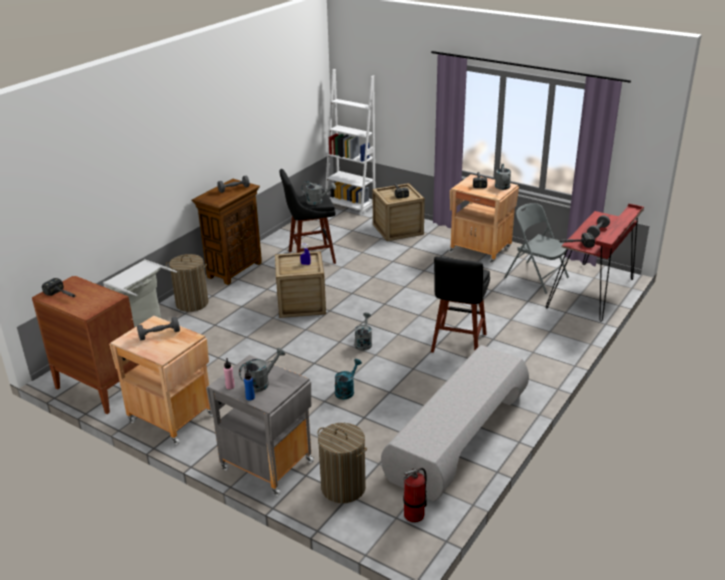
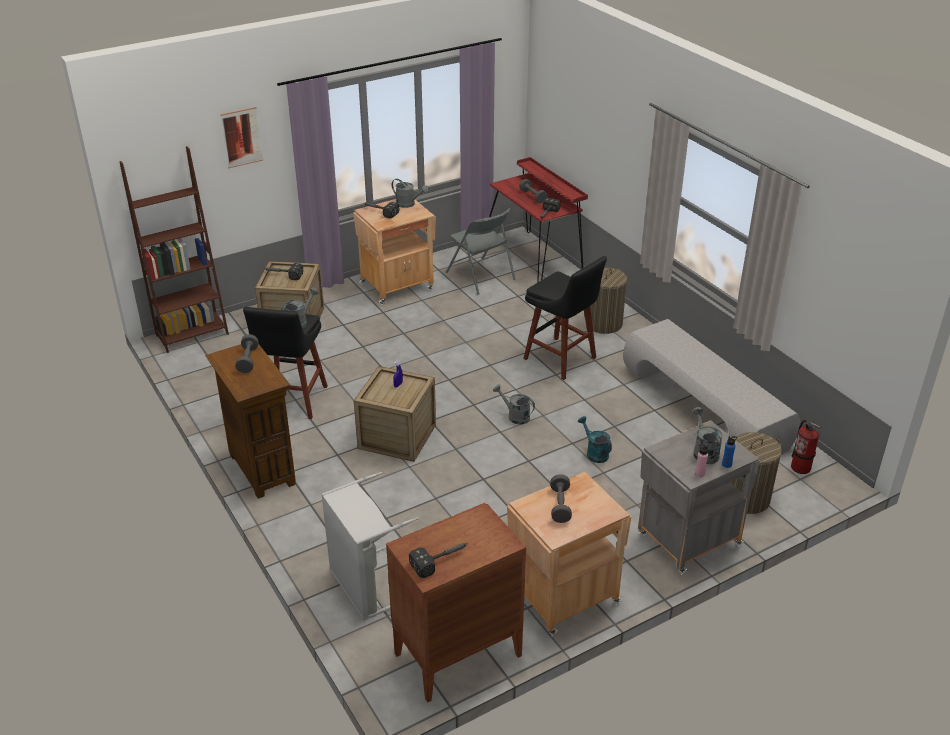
camera: 65 degrees left, 5 degrees up
laundry basket [166,254,209,312] -> laundry basket moved to [590,268,627,334]
white bookcase [325,69,375,216] -> brown bookcase [119,146,229,353]
grey chair [504,203,569,294] -> grey chair turned 105 degrees counterclockwise [446,208,516,295]
none -> picture [220,107,263,168]

